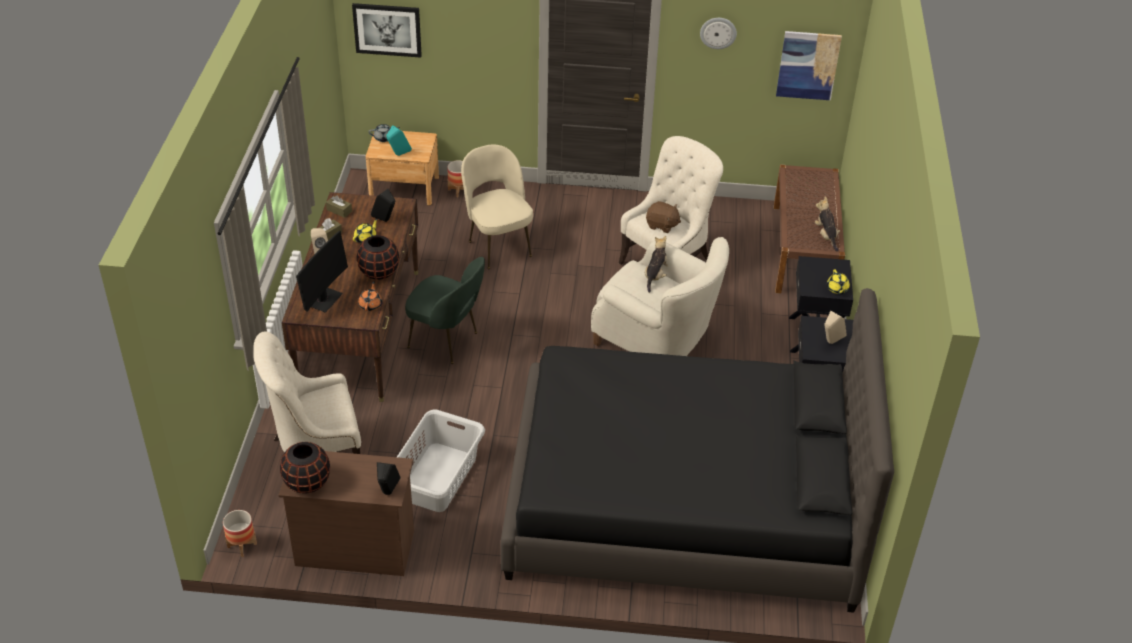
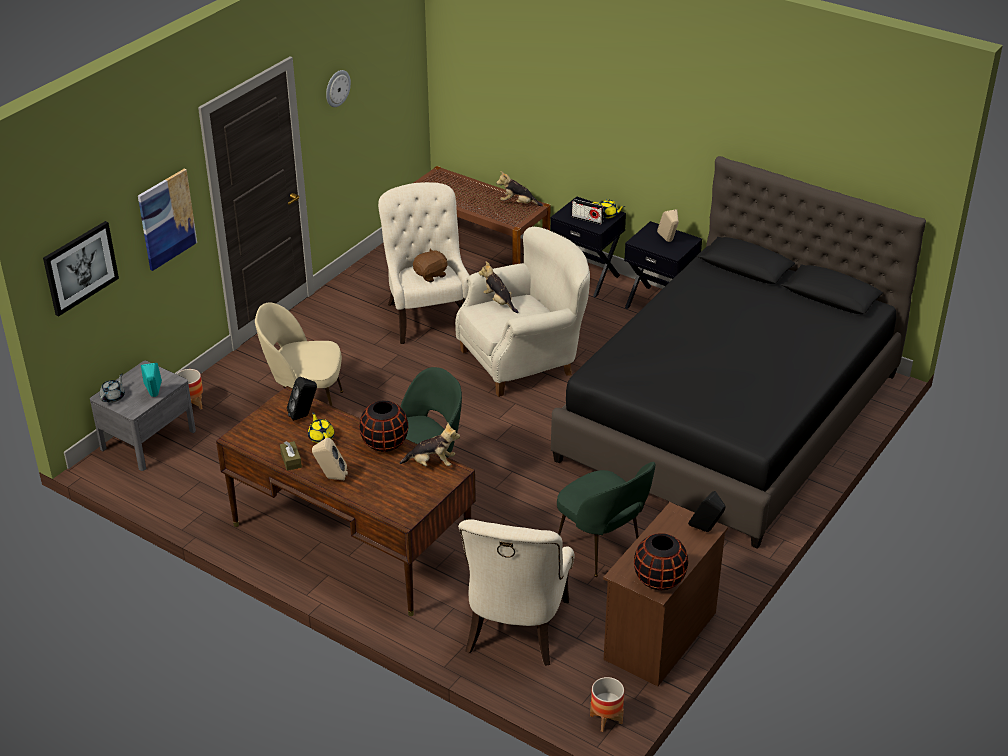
camera: 60 degrees left, 5 degrees down
monitor [296,231,348,313] -> none
brown tissue box [326,195,352,218] -> none
orange teapot [358,282,382,311] -> plush toy [399,423,460,466]
brown nightstand [366,131,439,206] -> grey nightstand [90,361,196,471]
grey laundry basket [397,409,485,512] -> green chair [557,462,655,577]
picture [776,31,842,100] -> picture moved to [138,169,197,271]
none -> radio [572,199,604,225]

